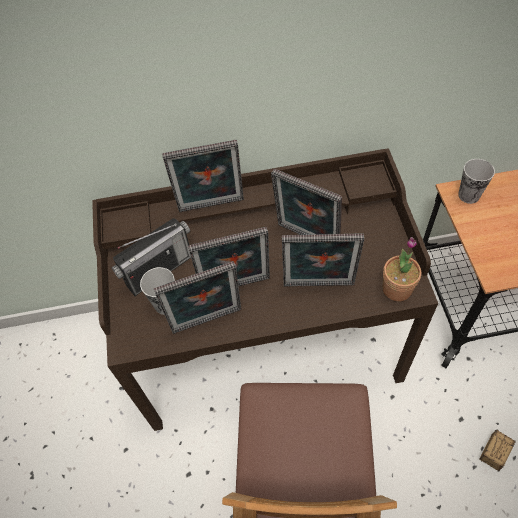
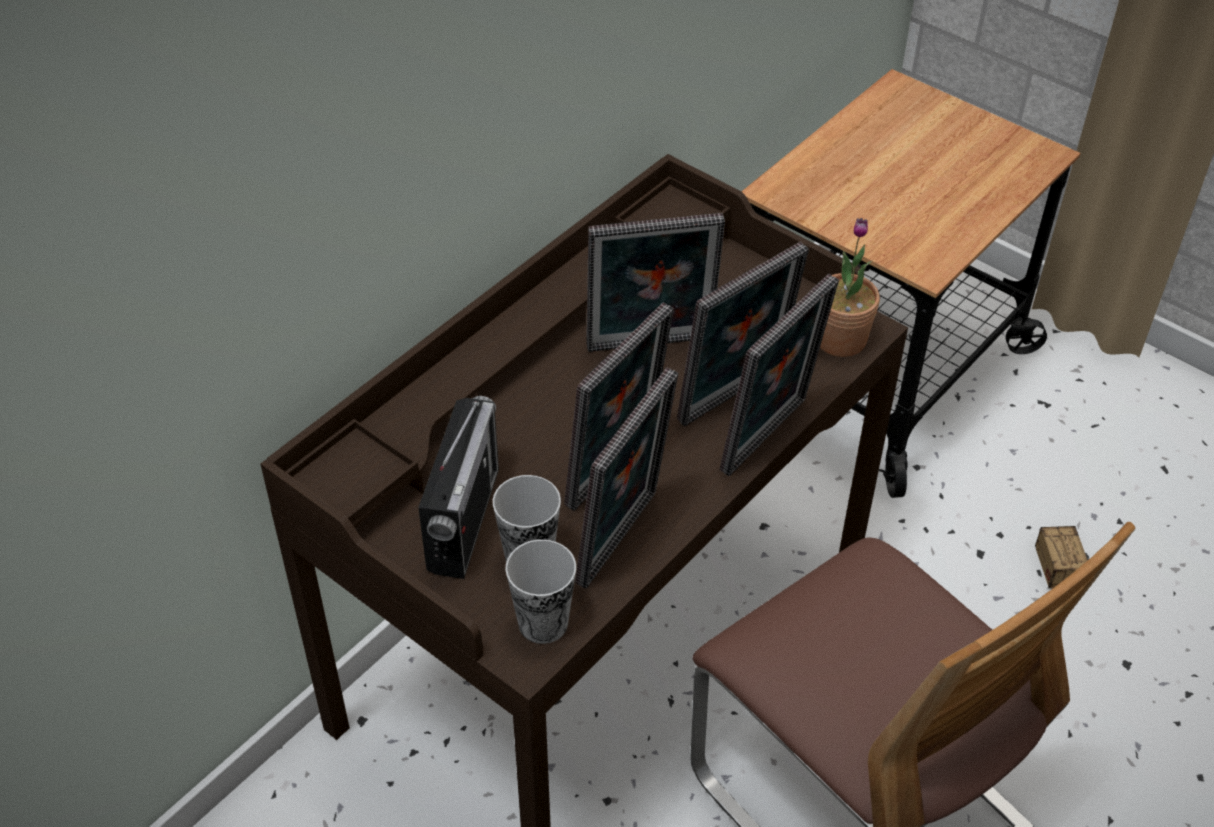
camera: 45 degrees left, 10 degrees down
picture frame [162,140,244,212] -> picture frame moved to [720,274,839,476]
cup [458,159,495,204] -> cup moved to [506,539,576,644]

